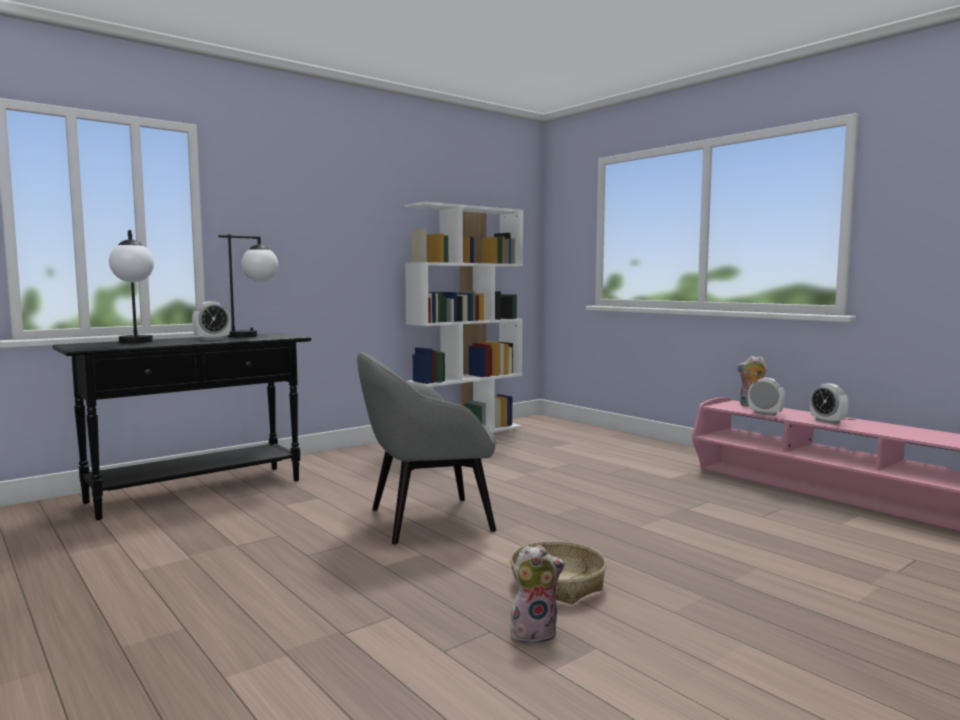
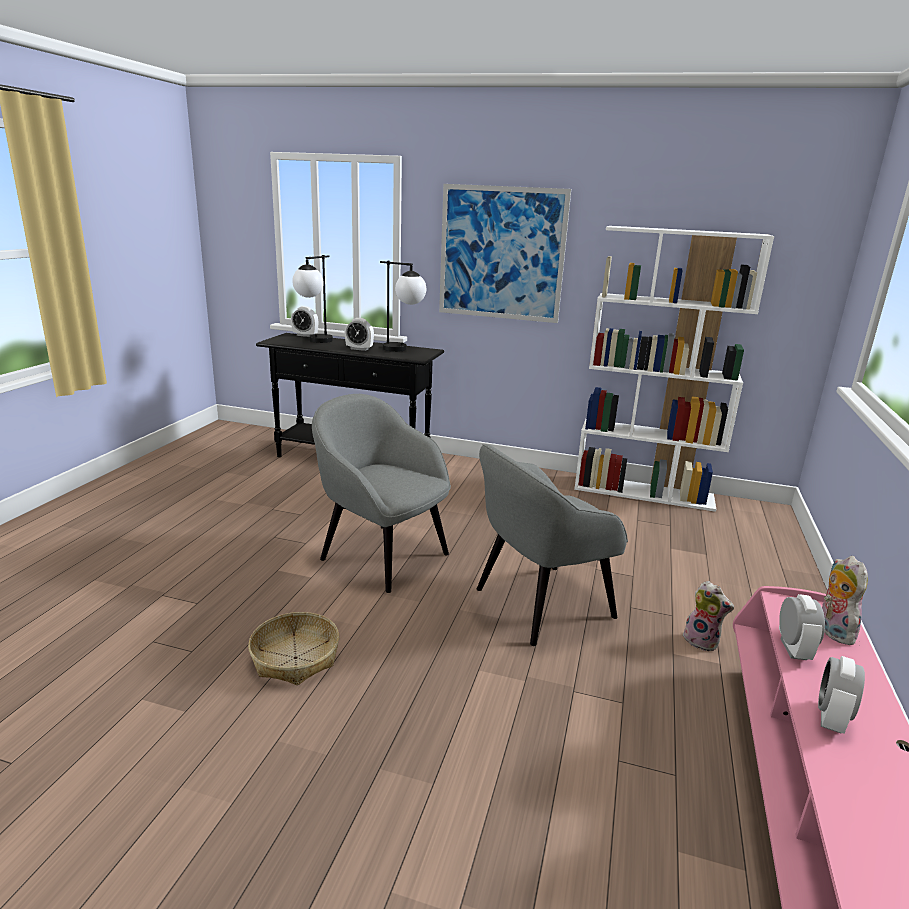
camera: 55 degrees right, 15 degrees up
plush toy [510,545,565,645] -> plush toy moved to [681,581,734,652]
none -> alarm clock [291,306,318,337]
none -> picture [439,184,571,323]
none -> grey armchair [477,444,628,646]

